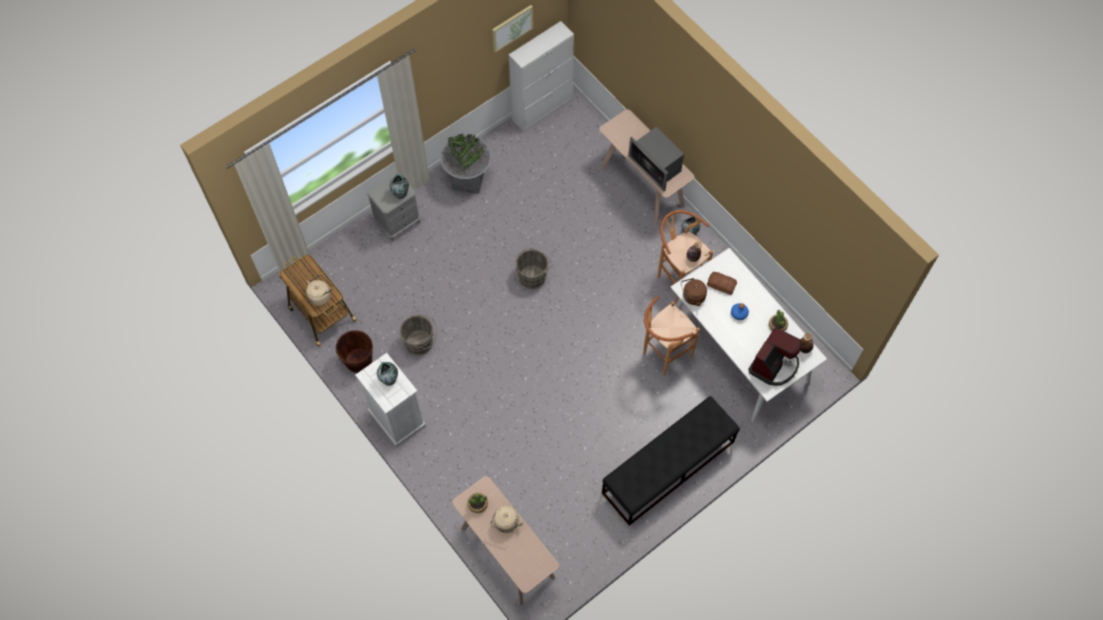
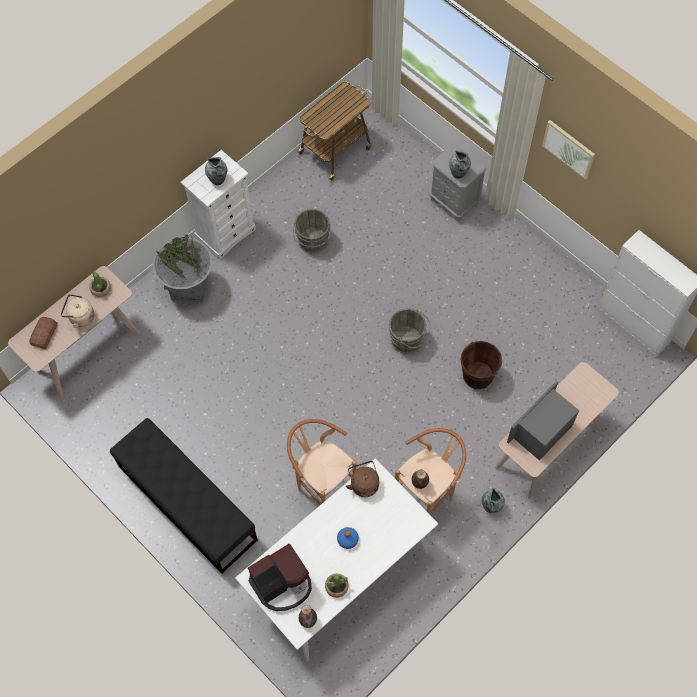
camera: 85 degrees right, 0 degrees up
beige kettle [306,275,333,306] -> none
brown bucket [336,330,373,373] -> brown bucket moved to [461,341,502,389]
grey planter [440,134,492,194] -> grey planter moved to [153,235,212,302]
picture [492,5,533,53] -> picture moved to [542,120,595,180]
bread [707,272,737,295] -> bread moved to [29,317,58,349]
coffee machine [748,328,802,386] -> coffee machine turned 60 degrees counterclockwise [248,544,312,611]

